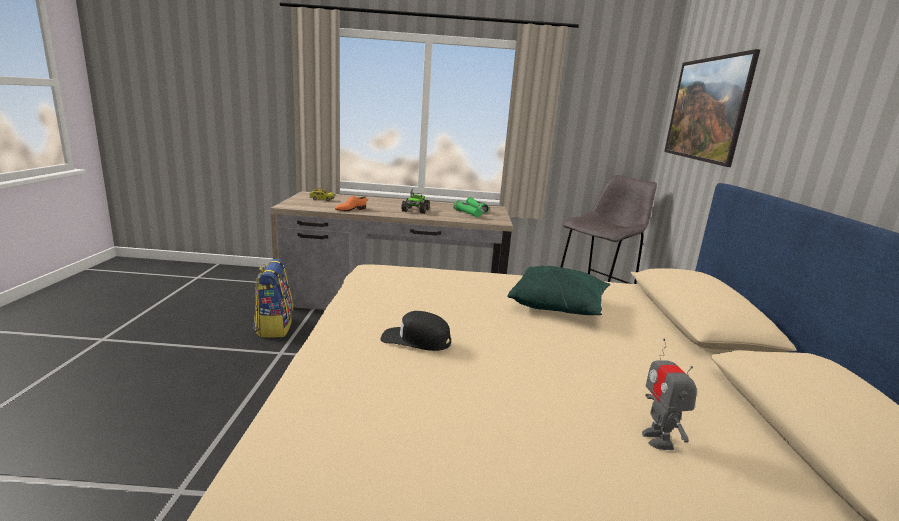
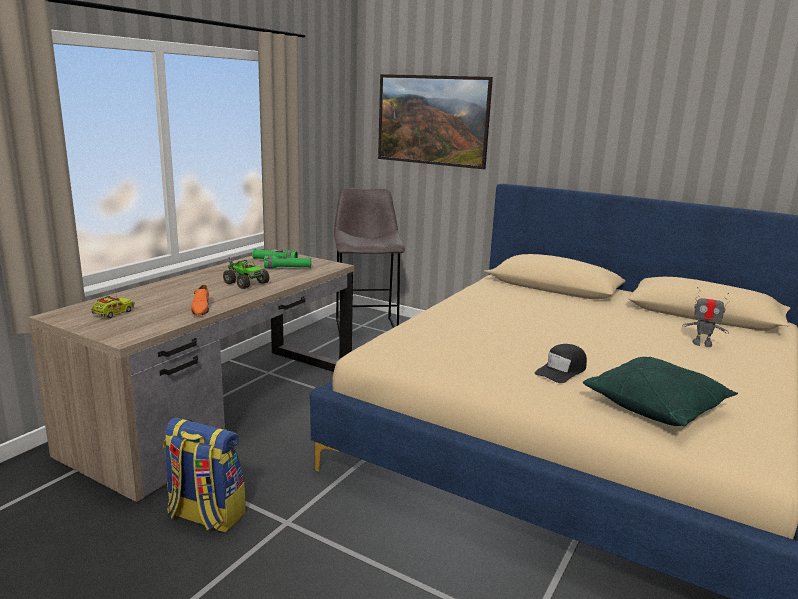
camera: 60 degrees left, 0 degrees up
green pillow [507,266,610,315] -> green pillow moved to [583,357,738,426]

